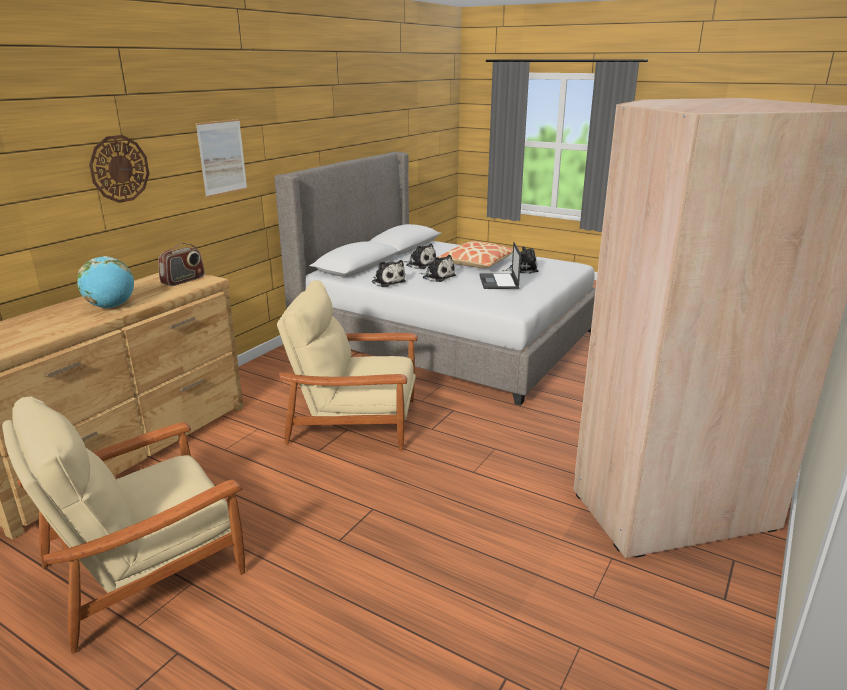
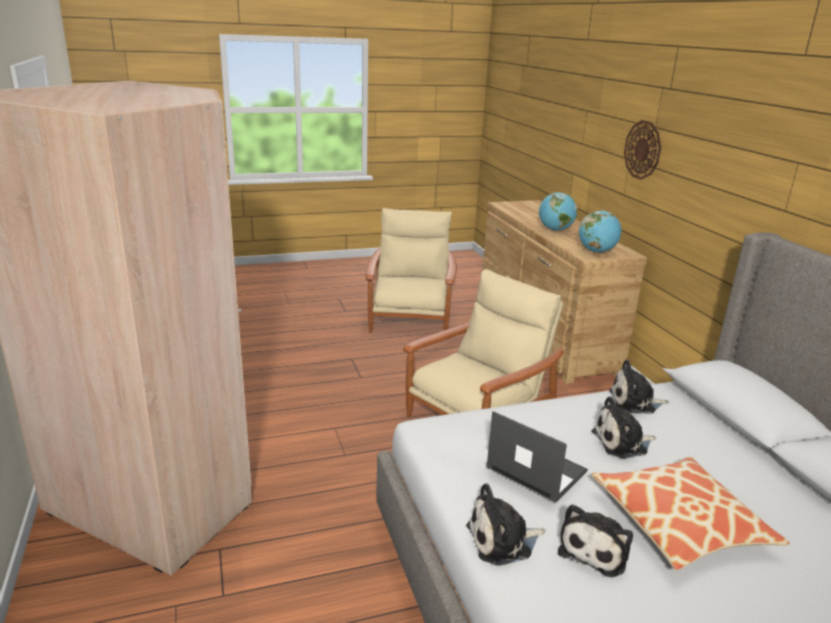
camera: 130 degrees right, 0 degrees up
radio [158,243,205,286] -> globe [579,211,621,253]
picture [196,119,247,198] -> none
plush toy [403,243,436,269] -> plush toy moved to [466,483,545,566]

